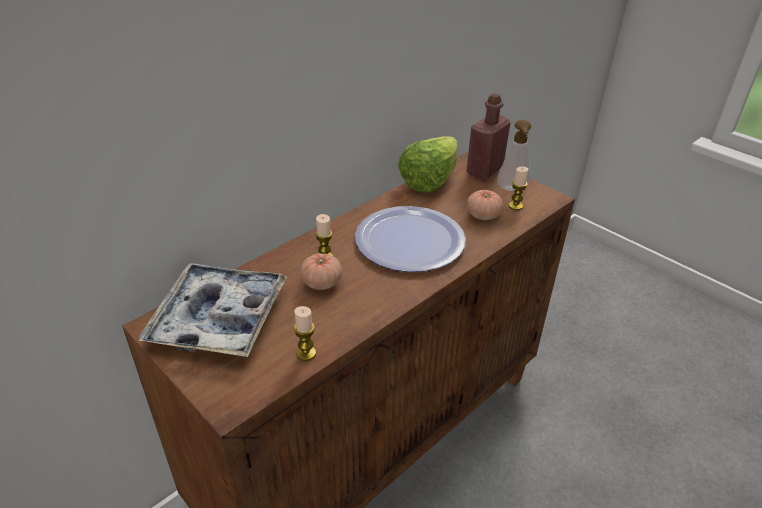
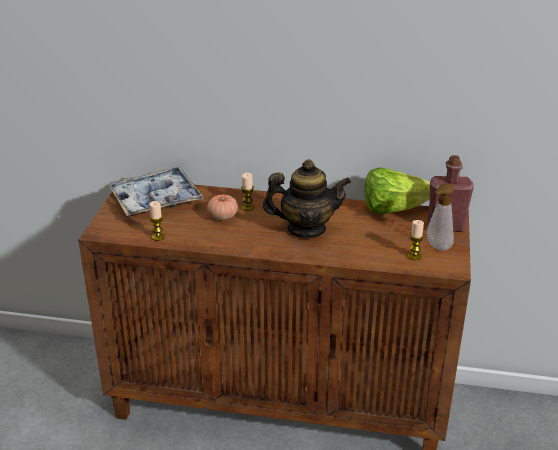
camera: 55 degrees right, 5 degrees down
plate [355,206,466,272] -> teapot [263,159,351,238]
tomato [467,190,503,220] -> none

